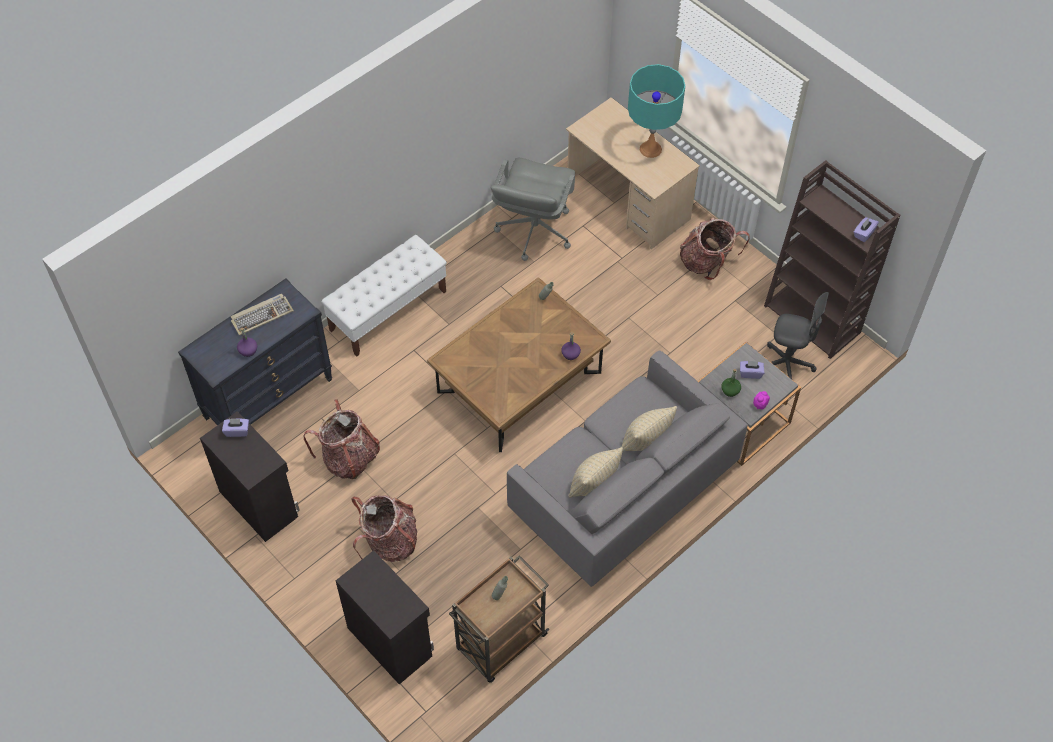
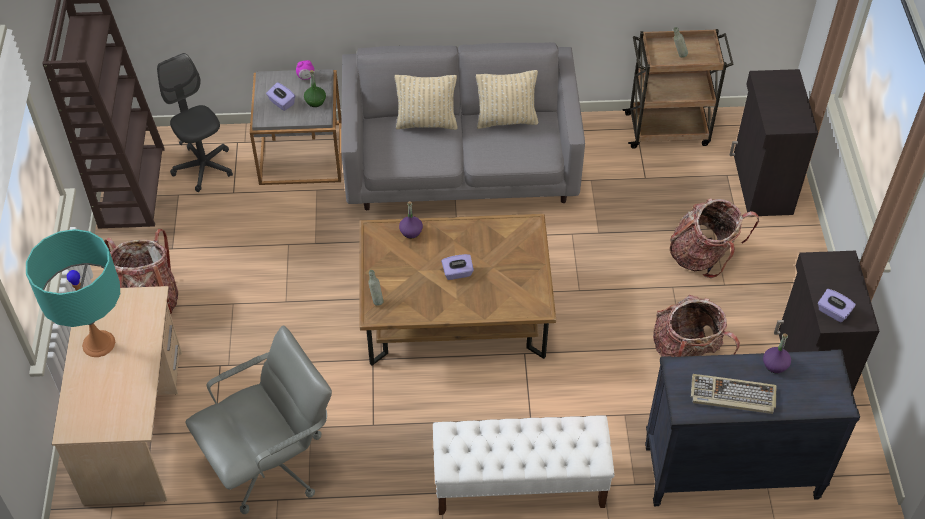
camera: 140 degrees left, 5 degrees down
purple tissue box [854,217,879,242] -> purple tissue box moved to [441,254,474,280]

